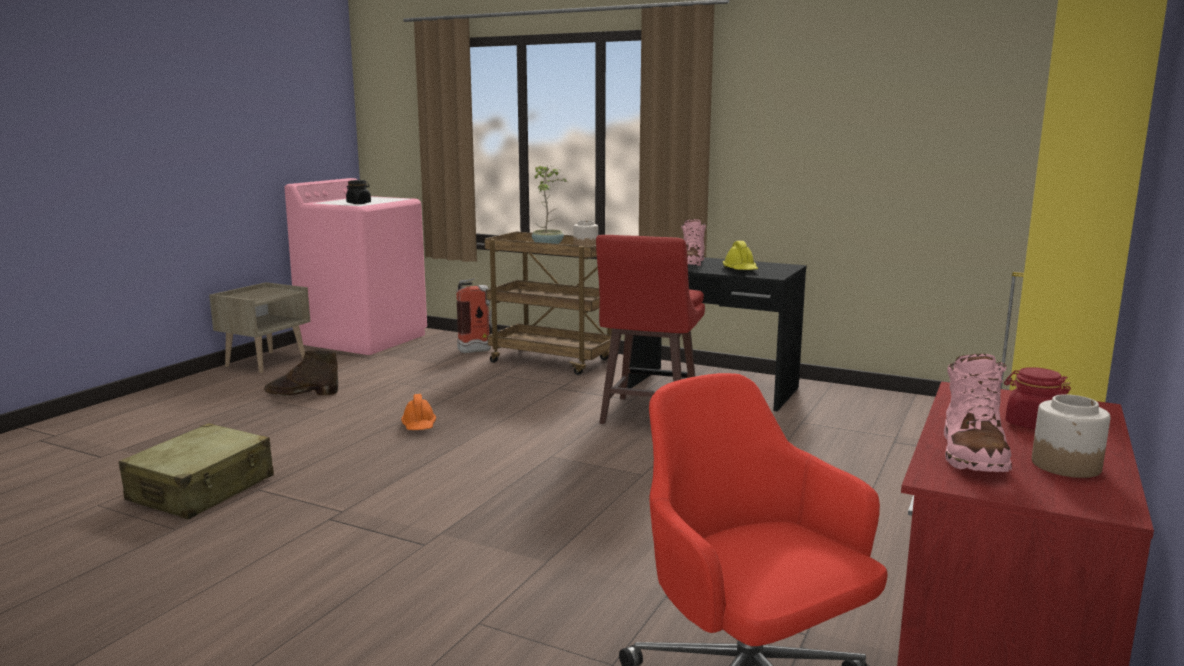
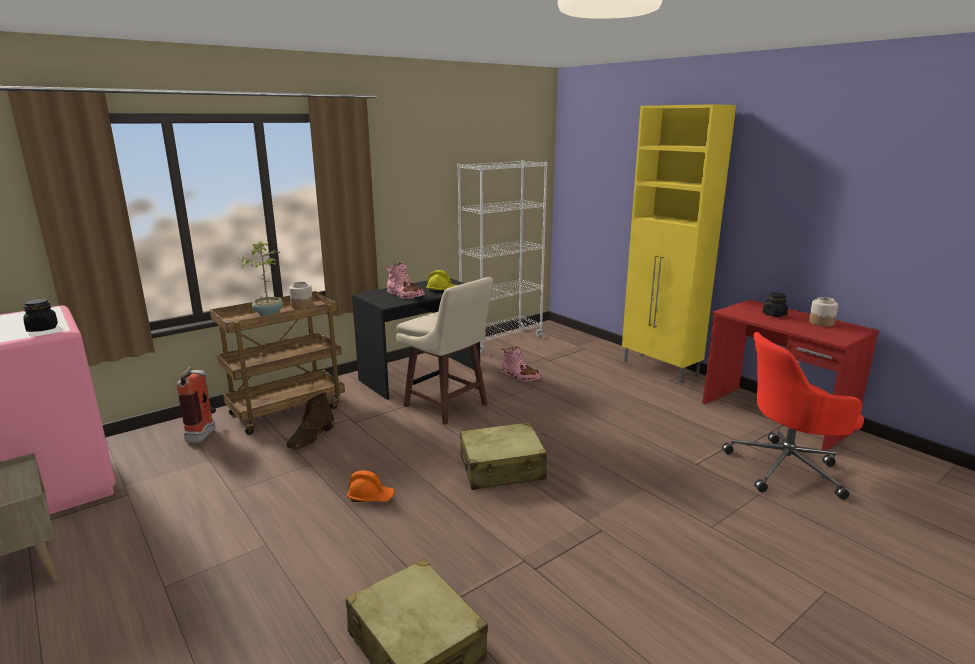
camera: 65 degrees left, 5 degrees up
brown boot [264,350,338,396] -> brown boot moved to [287,392,334,449]
red stool [596,235,705,424] -> beige stool [396,277,493,425]
pink boot [944,354,1012,472] -> pink boot moved to [500,346,541,382]
red jar [1004,367,1071,429] -> black jar [762,292,788,317]
none -> white bookcase [457,160,548,354]
none -> beige suitcase [460,422,547,490]

